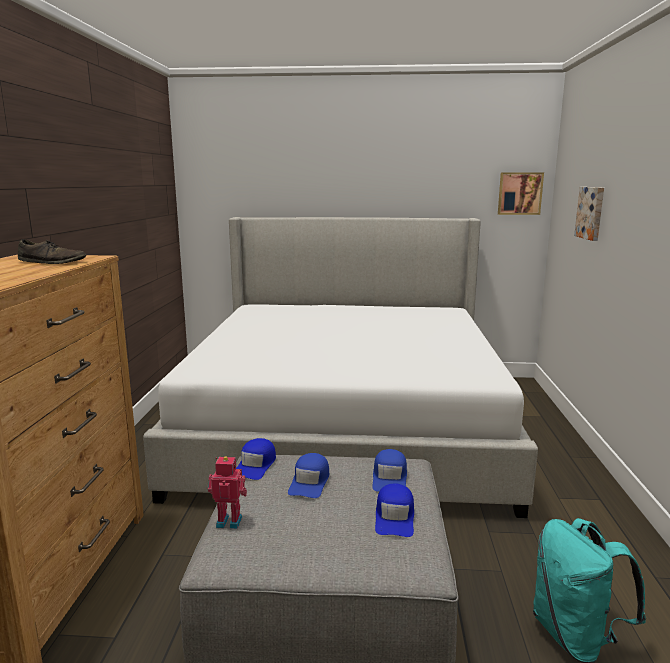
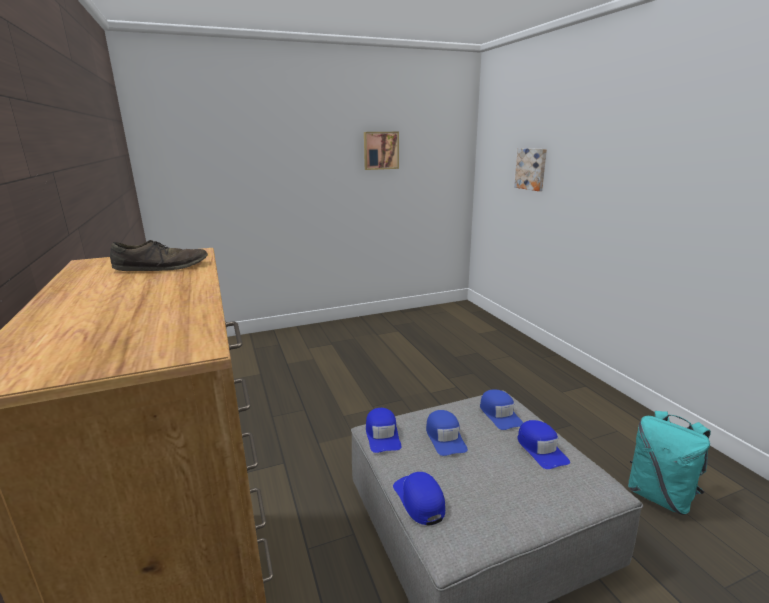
camera: 25 degrees left, 5 degrees up
bed [143,217,538,518] -> none
toy robot [208,456,247,529] -> blue cap [393,472,445,526]
picture [498,172,544,215] -> picture moved to [364,132,399,170]

